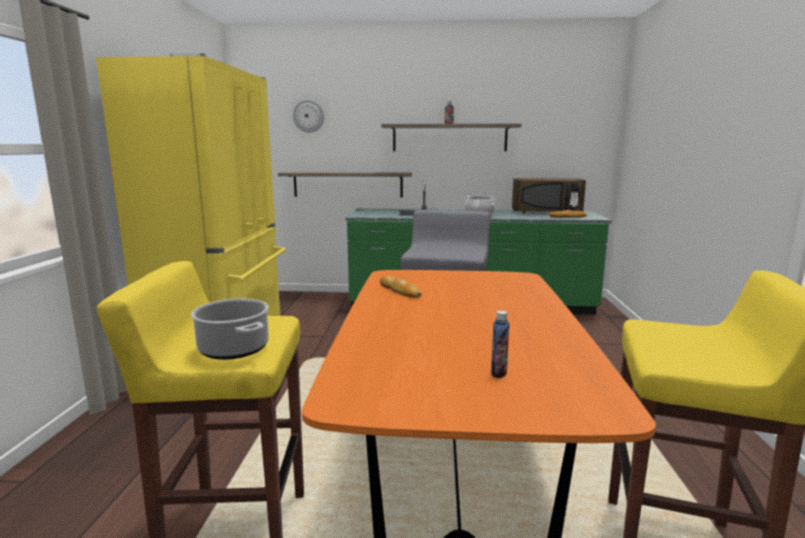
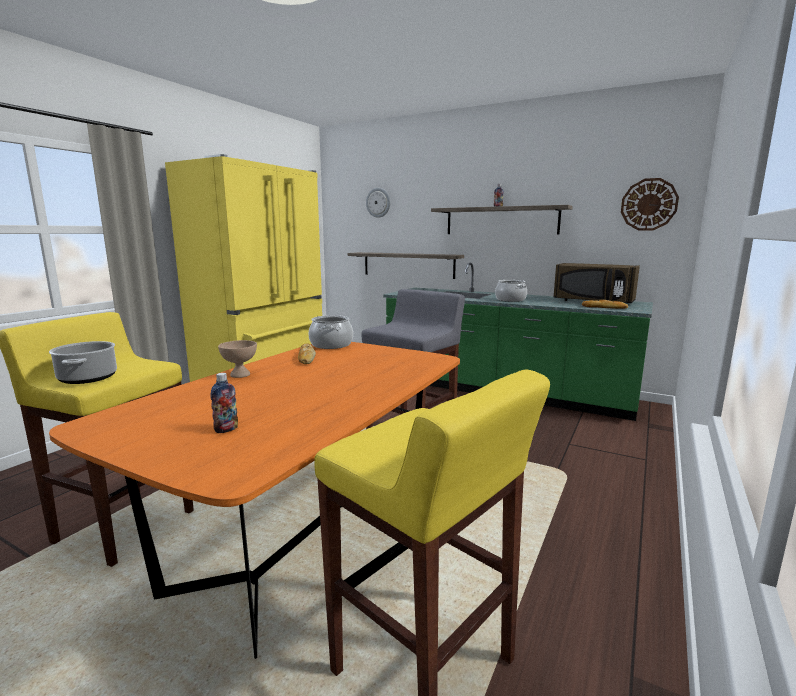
camera: 25 degrees right, 0 degrees up
none -> beige bowl [218,340,257,378]
none -> cooking pot [309,315,353,349]
none -> wall clock [621,178,679,231]

